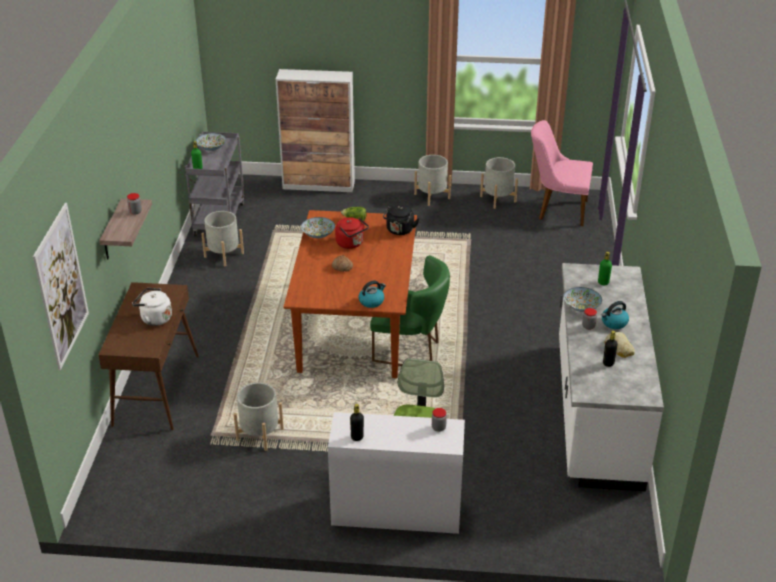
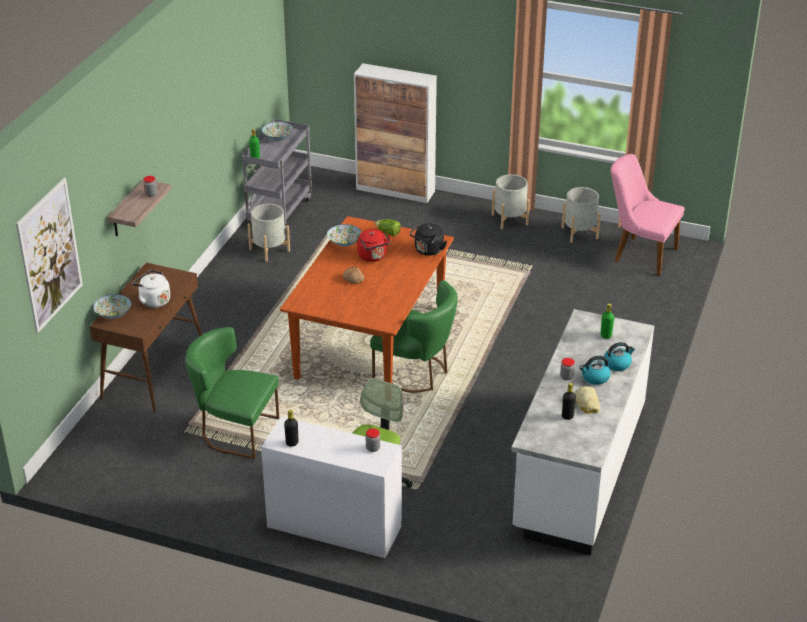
camera: 15 degrees right, 0 degrees up
grey planter [234,382,284,451] -> green chair [185,327,279,459]
kettle [358,281,386,308] -> kettle moved to [604,342,635,371]
bowl [564,287,602,312] -> bowl moved to [93,294,131,319]

